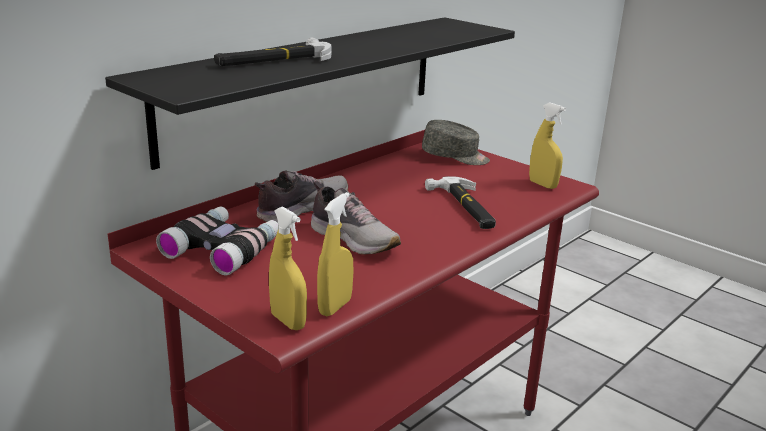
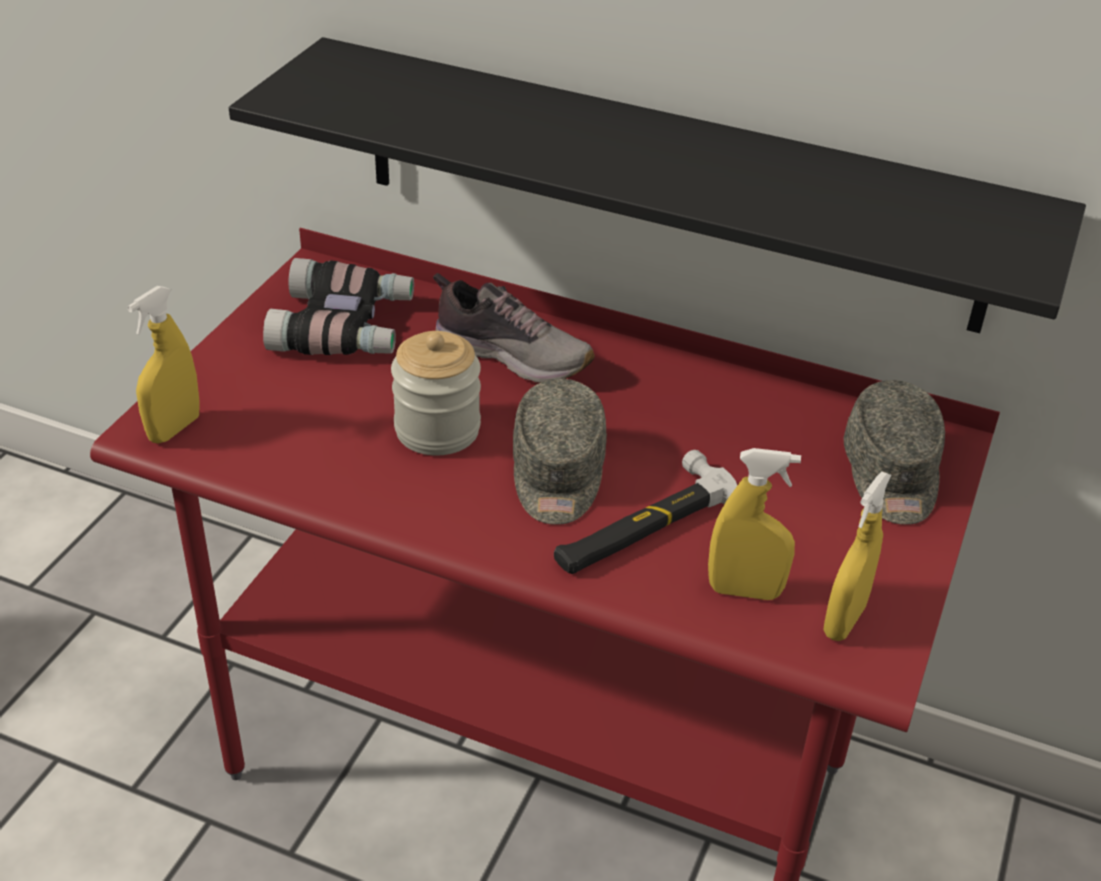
camera: 70 degrees right, 15 degrees up
hammer [214,37,332,66] -> none
shoe [311,181,401,254] -> jar [391,331,481,455]
yellow spray bottle [317,192,353,316] -> yellow spray bottle moved to [708,448,801,600]
none -> grey cap [513,379,607,525]

